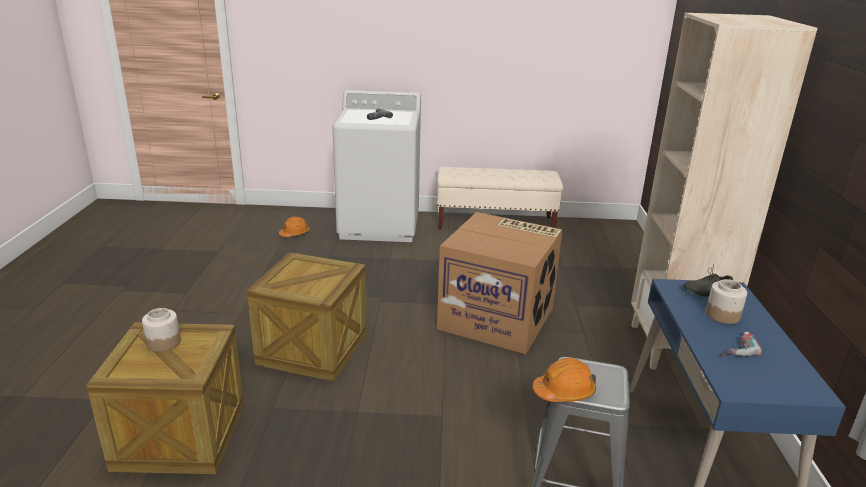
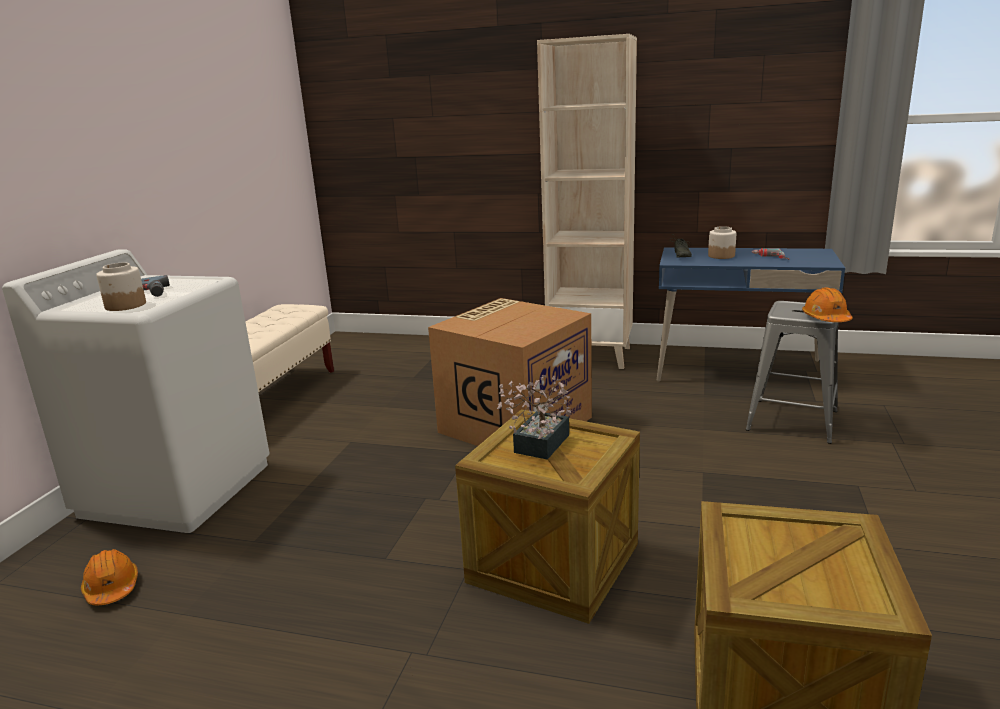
camera: 75 degrees left, 5 degrees down
jar [142,308,181,352] -> jar moved to [96,262,146,311]
none -> potted plant [497,375,571,460]

